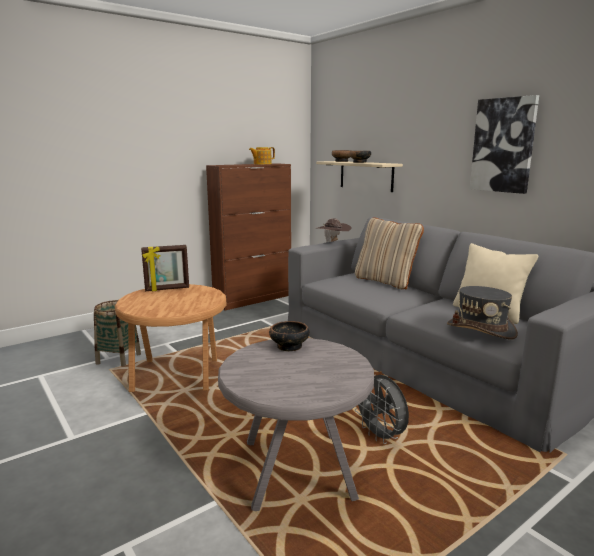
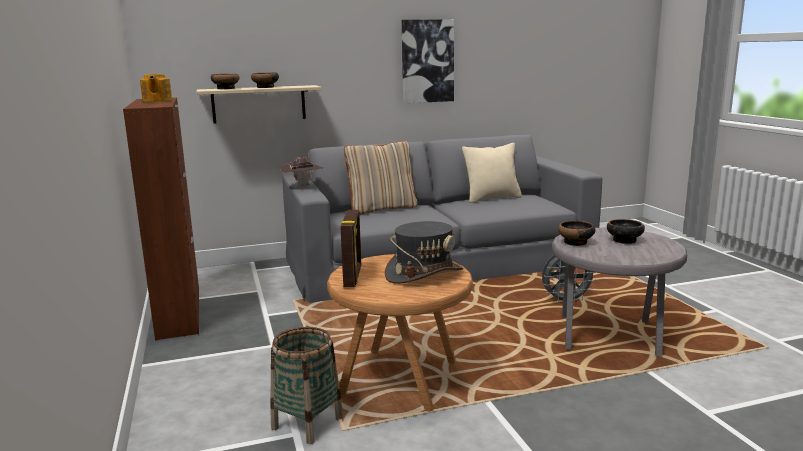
camera: 70 degrees left, 0 degrees up
grey hat [447,286,518,340] -> grey hat moved to [385,221,463,284]
none -> bowl [607,219,645,244]

